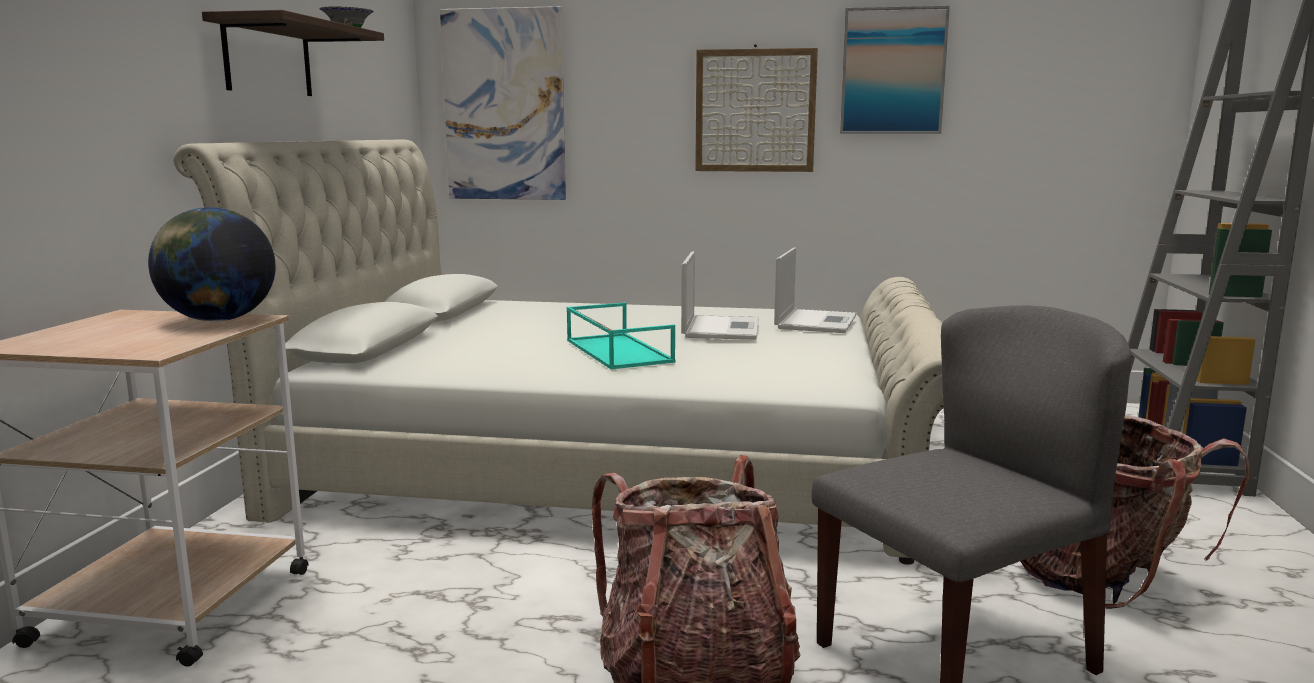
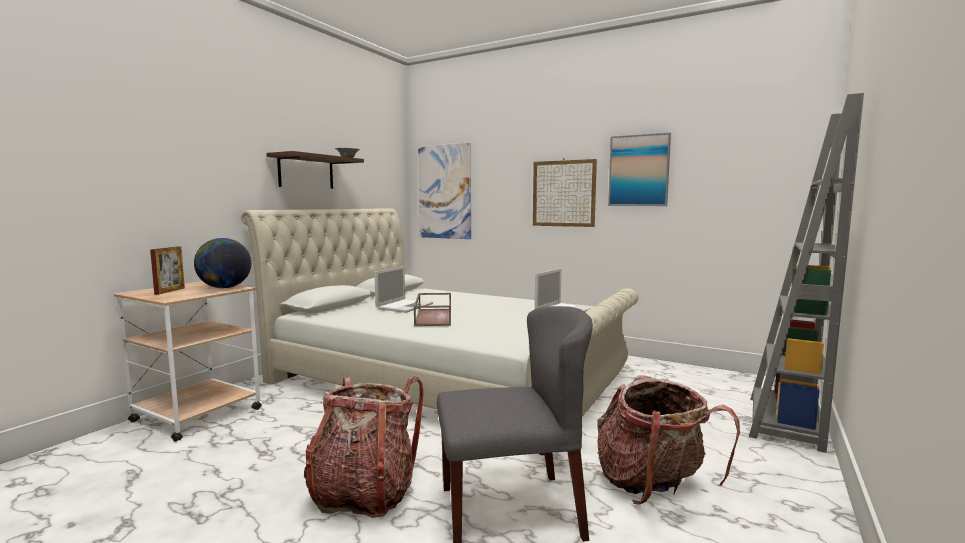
camera: 20 degrees right, 5 degrees down
turquoise tray [567,303,675,369] -> brown tray [414,293,451,326]
laptop [681,251,759,340] -> laptop moved to [374,266,433,313]
none -> picture frame [150,247,185,294]

